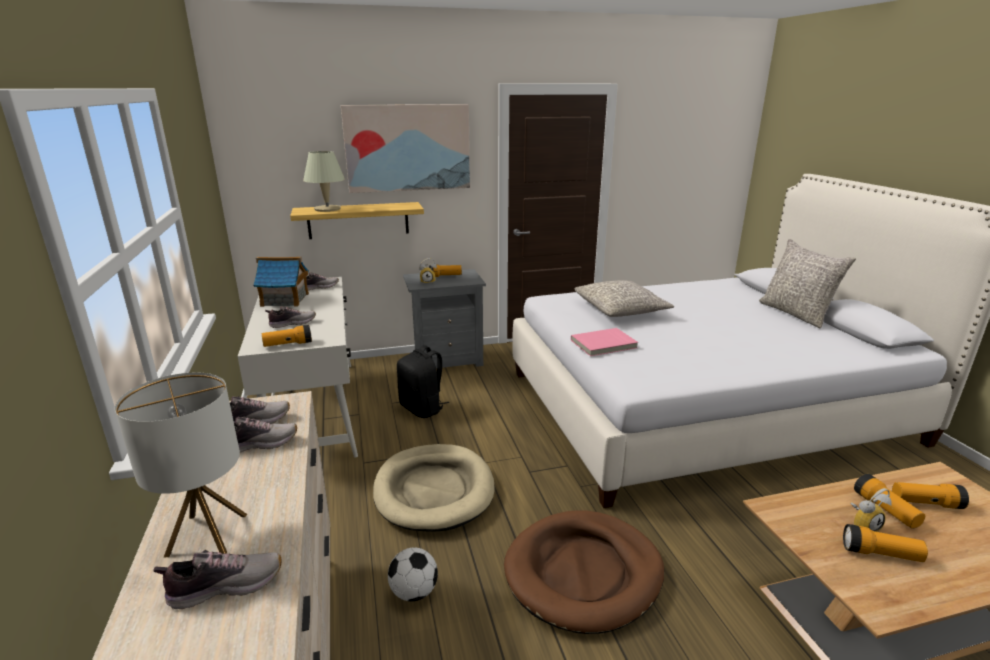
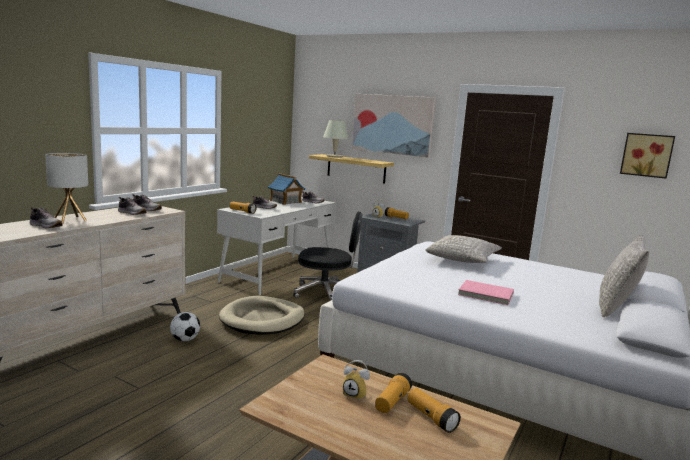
camera: 45 degrees right, 10 degrees down
black backpack [397,345,450,418] -> black office chair [293,212,363,301]
brown dog bed [504,510,664,634] -> none
pink book [571,328,638,356] -> pink book moved to [458,280,514,305]
flashlight [843,524,928,562] -> none
none -> picture [620,133,675,179]

